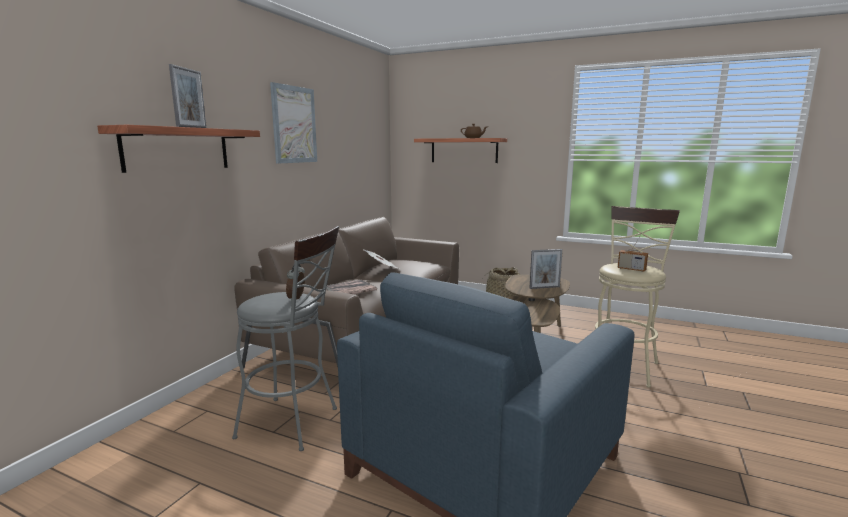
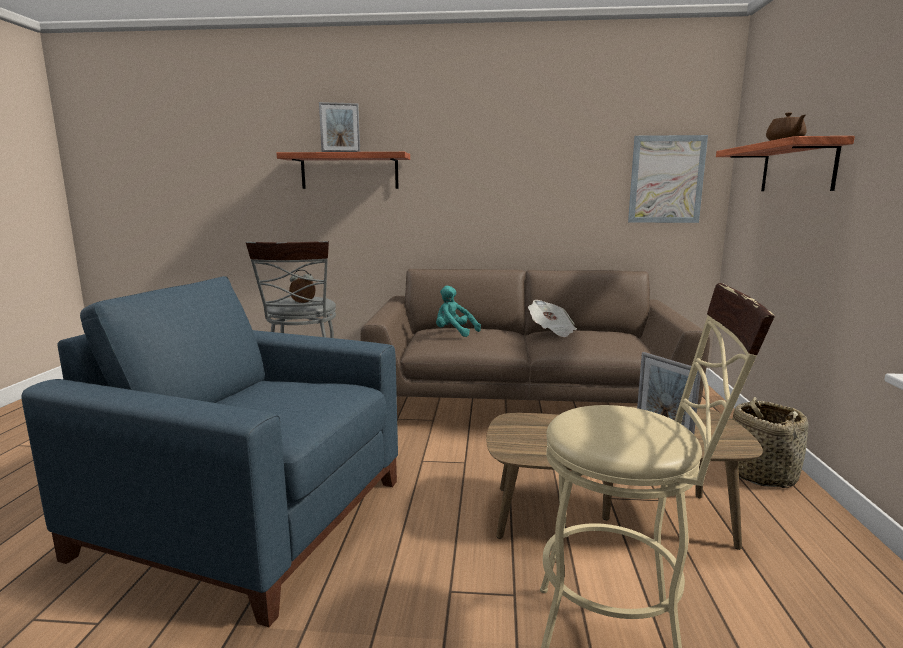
camera: 70 degrees right, 0 degrees up
picture [270,82,317,164] -> picture moved to [628,135,708,223]
book [326,280,377,294] -> turquoise plush toy [436,286,481,337]
radio [618,233,648,272] -> none

